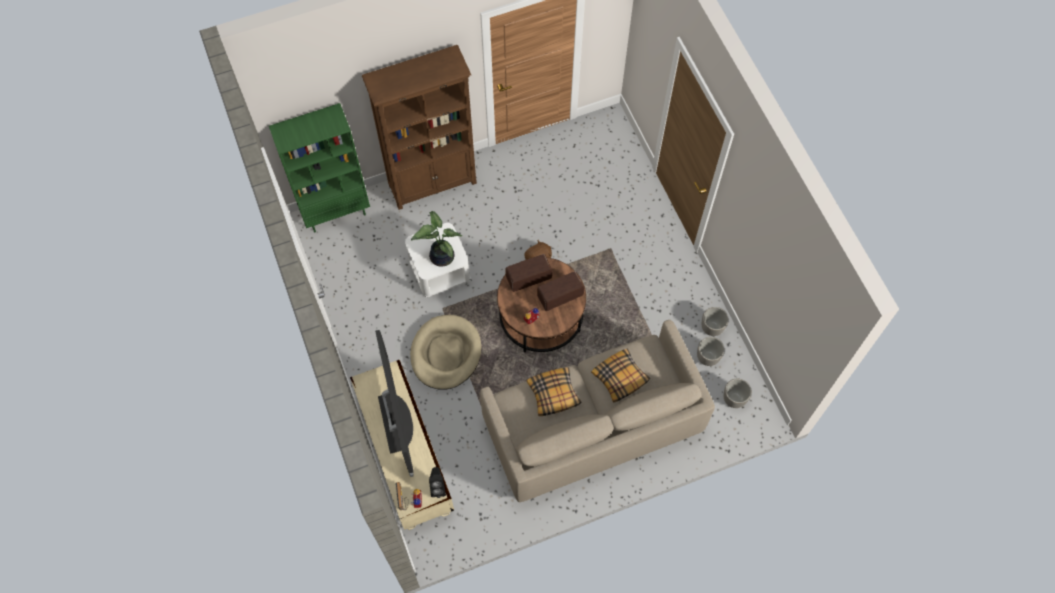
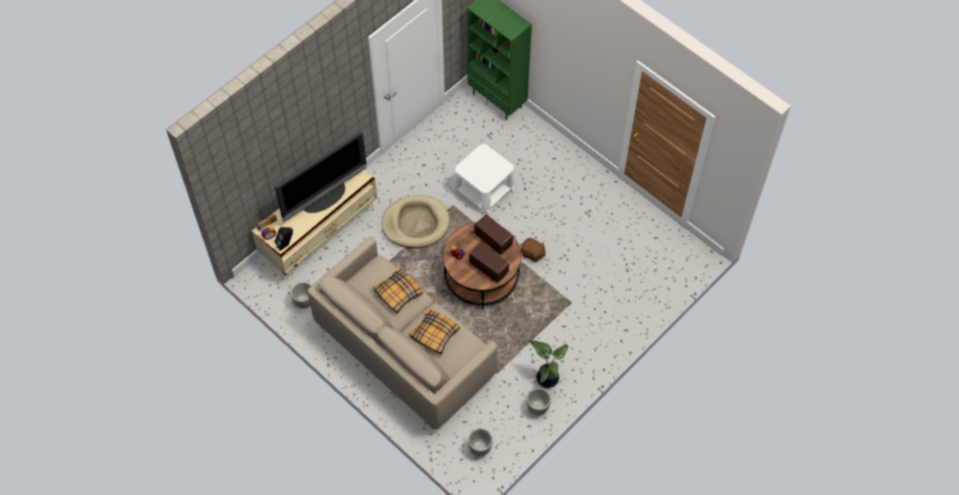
camera: 65 degrees right, 5 degrees down
brown bookcase [362,45,477,210] -> none
potted plant [411,211,462,267] -> potted plant moved to [528,340,568,388]
planter [697,337,725,366] -> planter moved to [291,282,312,309]

